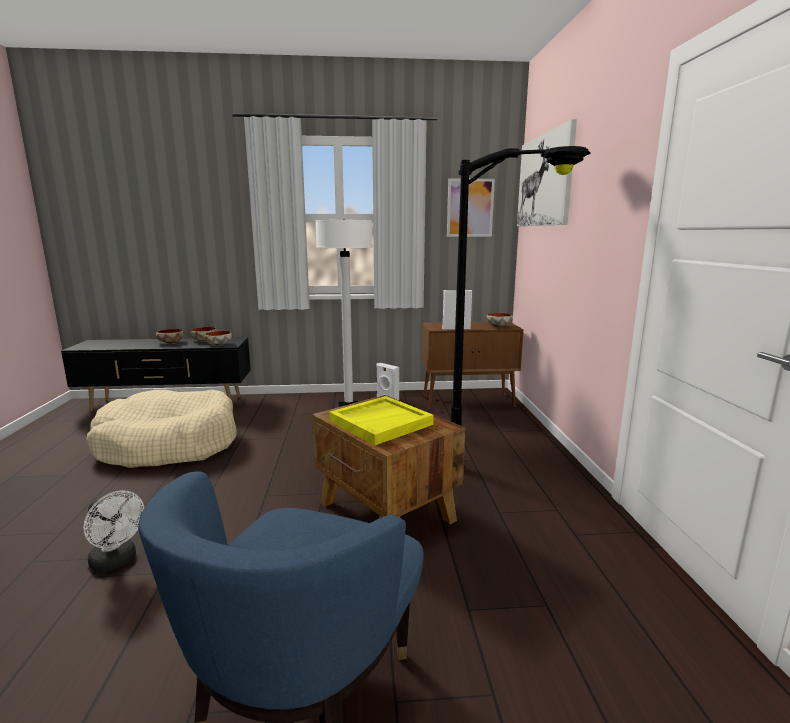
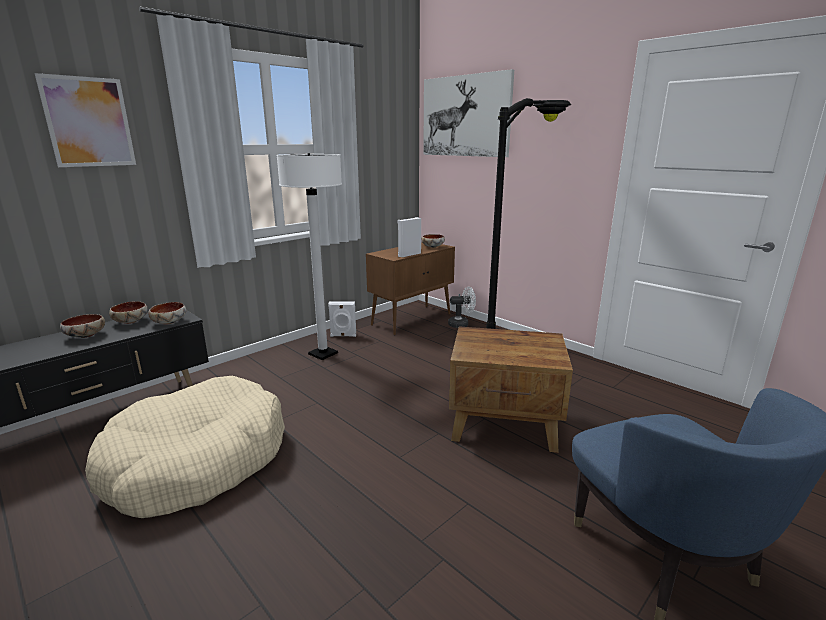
camera: 40 degrees left, 5 degrees up
white fan [83,490,144,572] -> white fan moved to [448,287,476,328]
yellow tray [329,396,434,445] -> none
picture [447,178,495,237] -> picture moved to [34,73,136,167]

